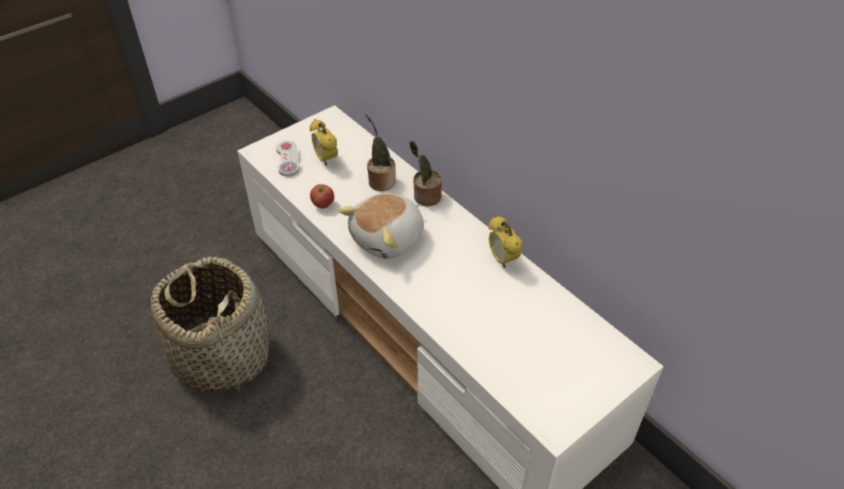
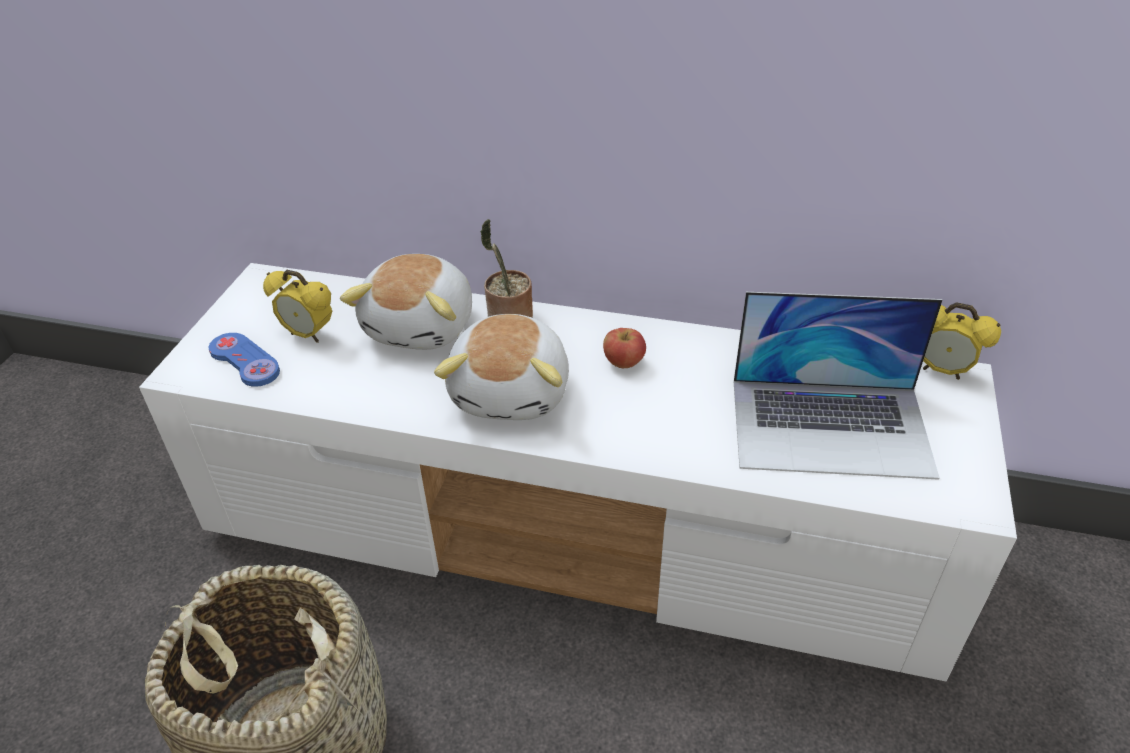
camera: 35 degrees left, 5 degrees down
white game controller [276,140,300,177] -> blue game controller [209,333,280,387]
apple [310,184,334,208] -> apple moved to [603,328,646,368]
potted plant [366,114,396,191] -> plush toy [340,254,472,350]
alarm clock [489,215,523,268] -> alarm clock moved to [923,302,1001,380]
none -> laptop [734,292,942,480]

